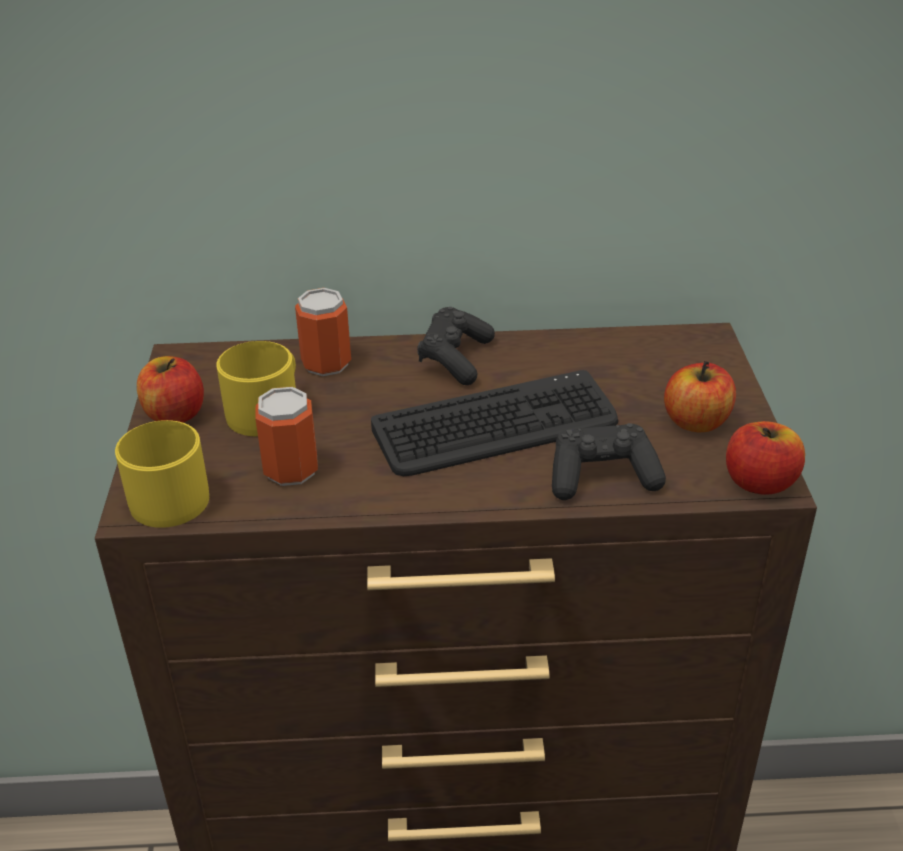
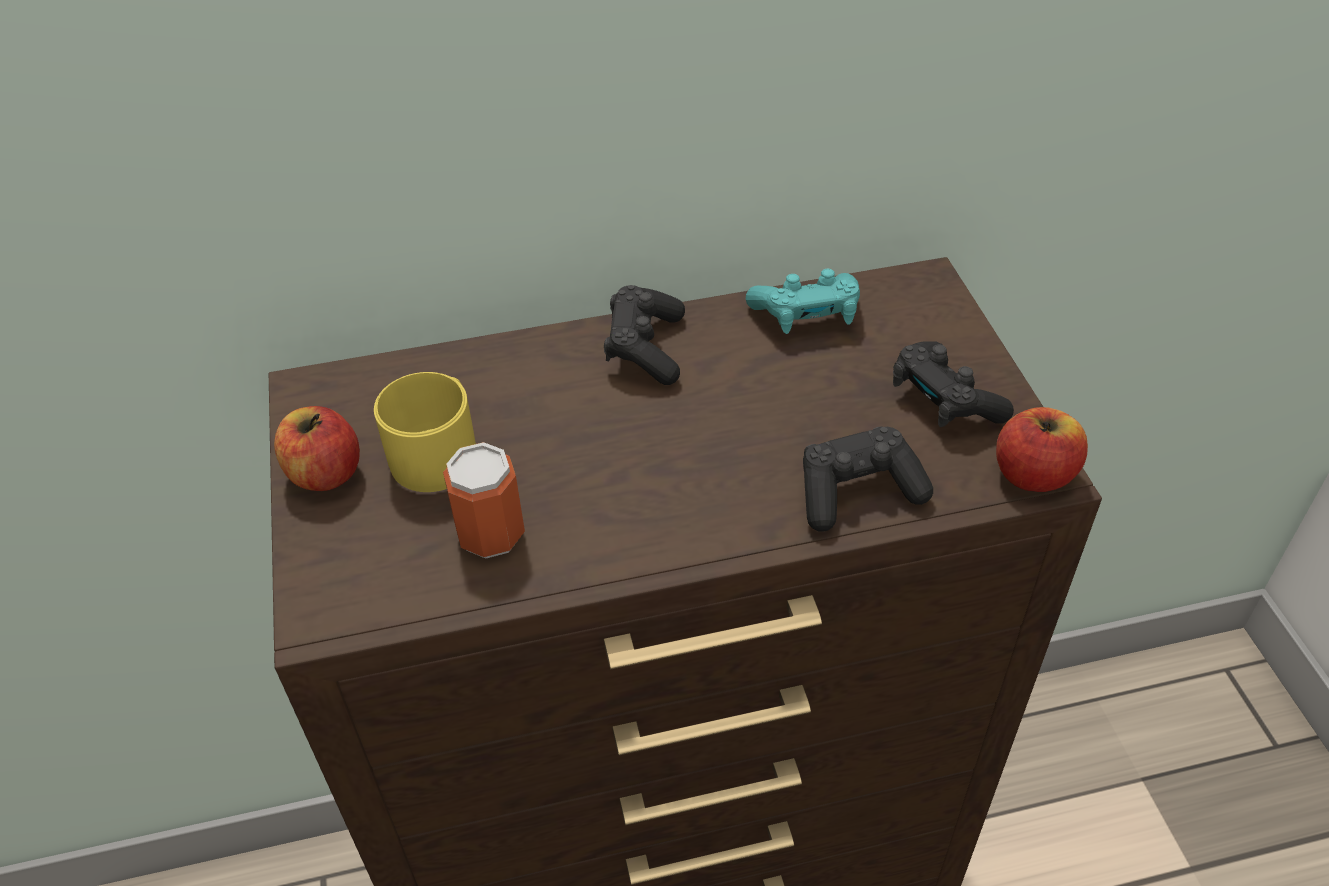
camera: 10 degrees left, 10 degrees up
yellow mug [115,420,209,528] -> none
can [295,288,351,376] -> none
keyboard [371,370,618,476] -> none
apple [664,361,736,433] -> black game controller [893,341,1014,427]
none -> turquoise game controller [746,269,860,334]

